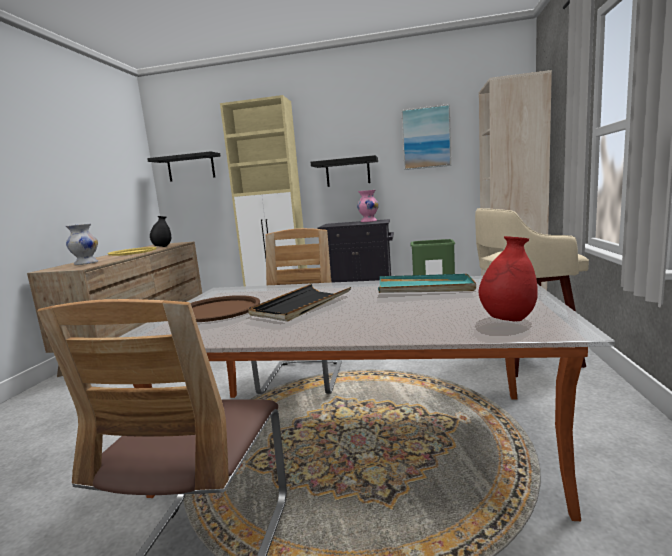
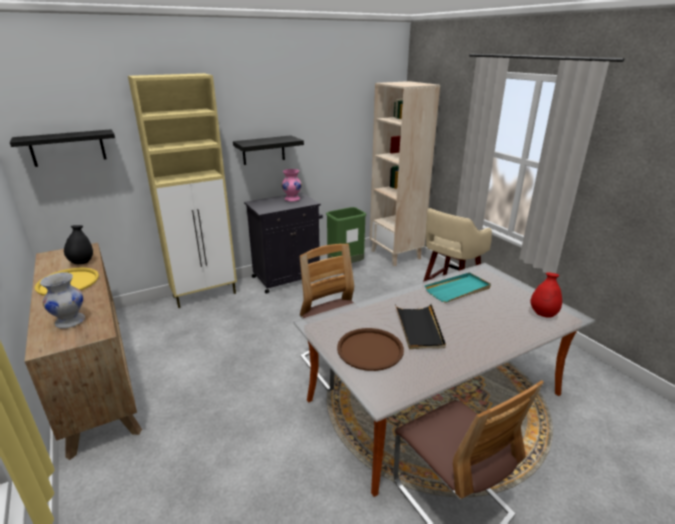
camera: 40 degrees left, 15 degrees up
picture [401,104,451,170] -> none

